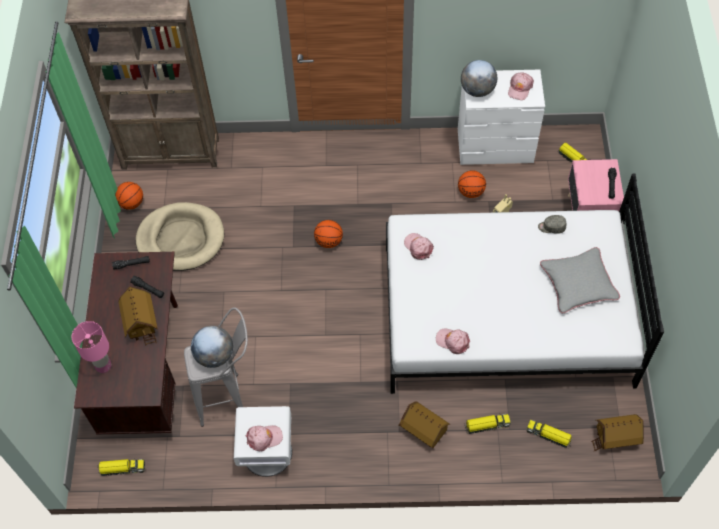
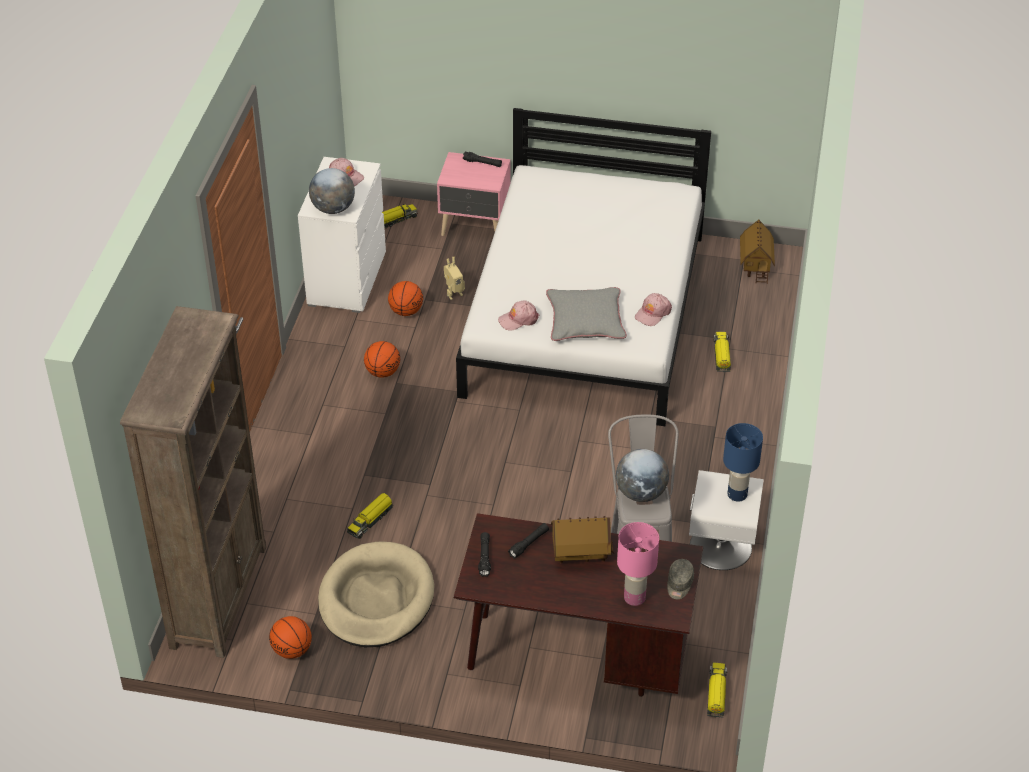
camera: 80 degrees left, 15 degrees down
pink cap [246,425,283,451] -> blue table lamp [723,423,763,502]
basketball [314,220,343,248] -> basketball moved to [364,341,400,378]
toy house [398,401,450,448] -> none
toy truck [526,420,572,448] -> toy truck moved to [347,493,394,539]
grey cap [538,215,566,234] -> grey cap moved to [667,559,694,599]
grey pillow [540,247,620,313] -> grey pillow moved to [546,287,627,341]

